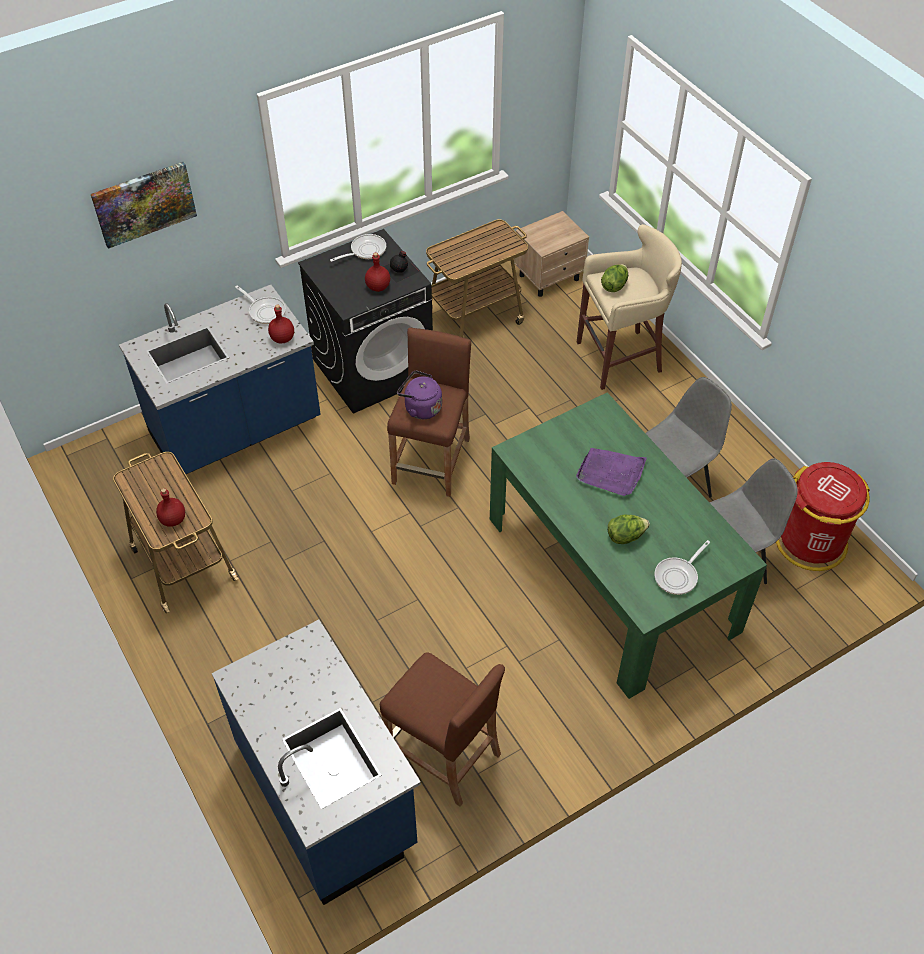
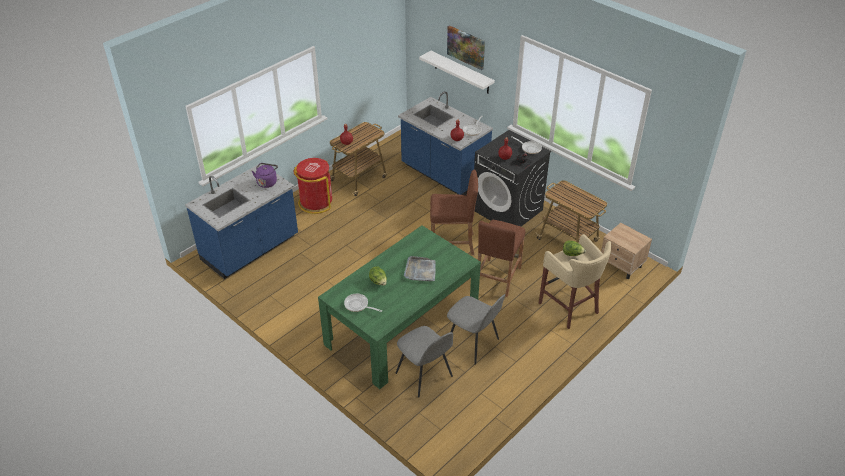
camera: 75 degrees right, 10 degrees down
brown stool [380,652,505,807] -> brown stool moved to [478,220,525,297]
purple kettle [397,371,442,419] -> purple kettle moved to [252,163,278,188]
purple tray [576,448,647,496] -> grey tray [404,256,436,281]
red trash can [776,462,870,571] -> red trash can moved to [293,158,332,214]
none -> white shelf [419,51,495,94]

